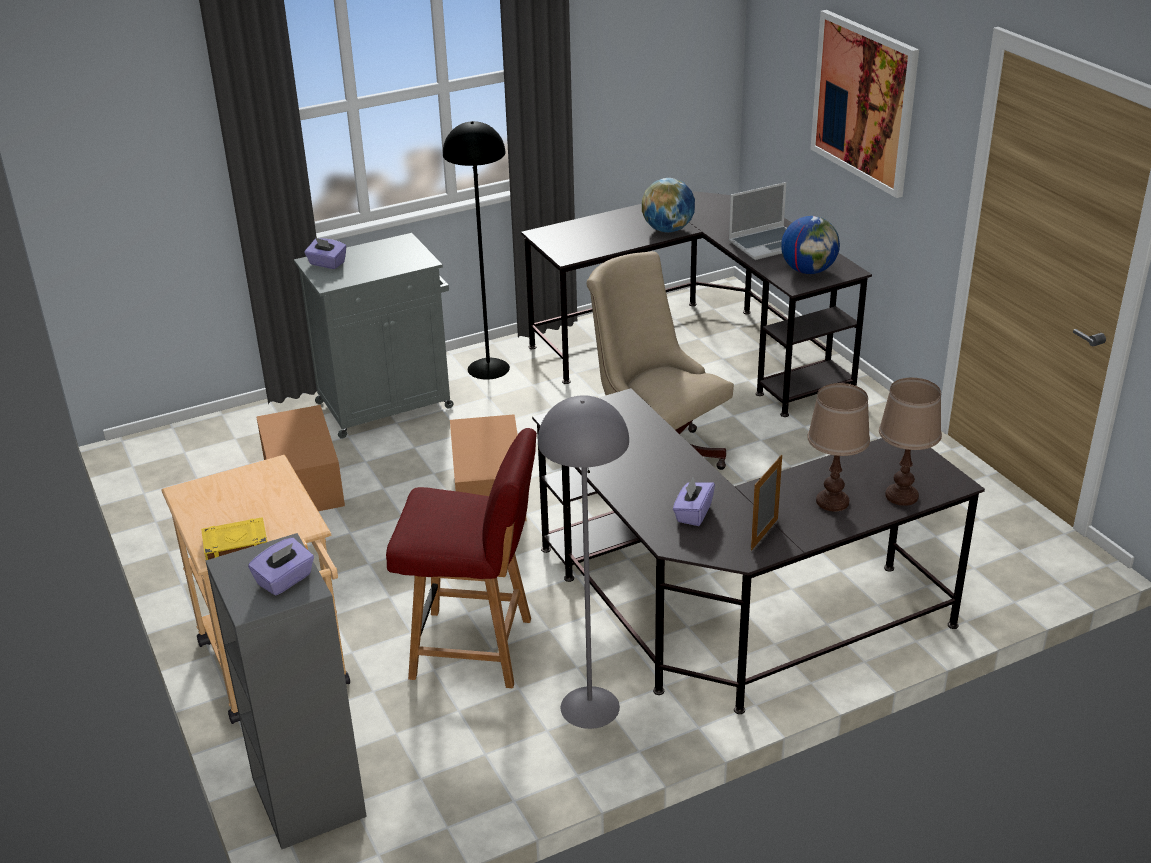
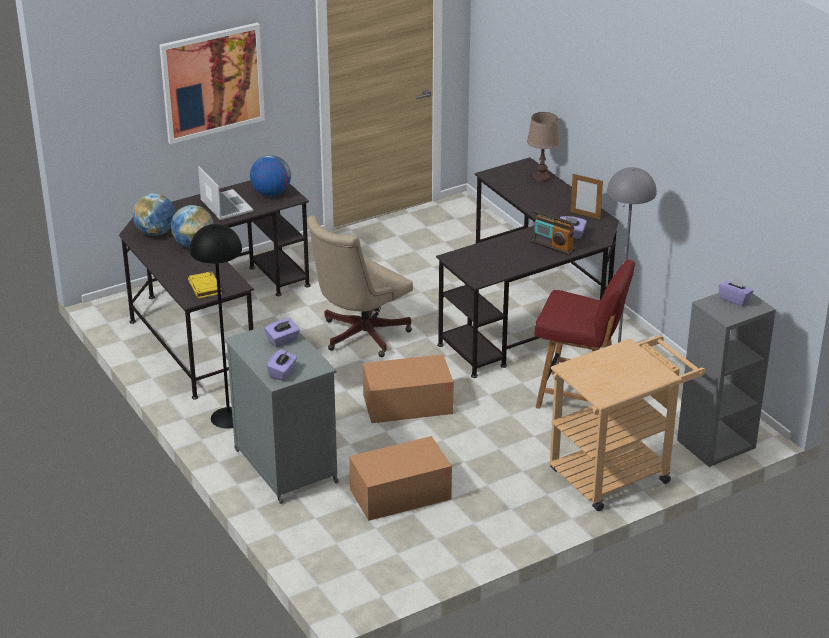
camera: 95 degrees left, 0 degrees up
yellow book [201,517,267,560] -> yellow book moved to [188,271,222,298]
red chair [386,428,537,688] -> red chair turned 105 degrees clockwise [534,260,635,409]
brown table lamp [807,383,870,512] -> none
none -> globe [133,193,175,236]
none -> purple tissue box [265,318,300,347]
none -> radio [531,210,576,255]

